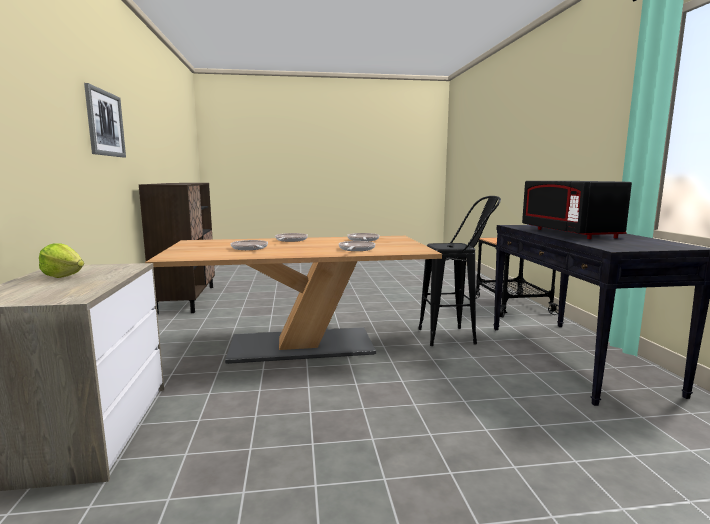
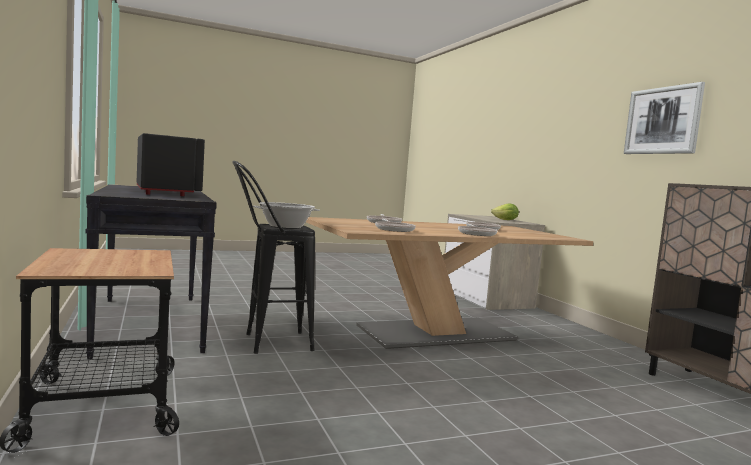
camera: 165 degrees right, 5 degrees down
none -> cooking pot [253,202,320,229]

